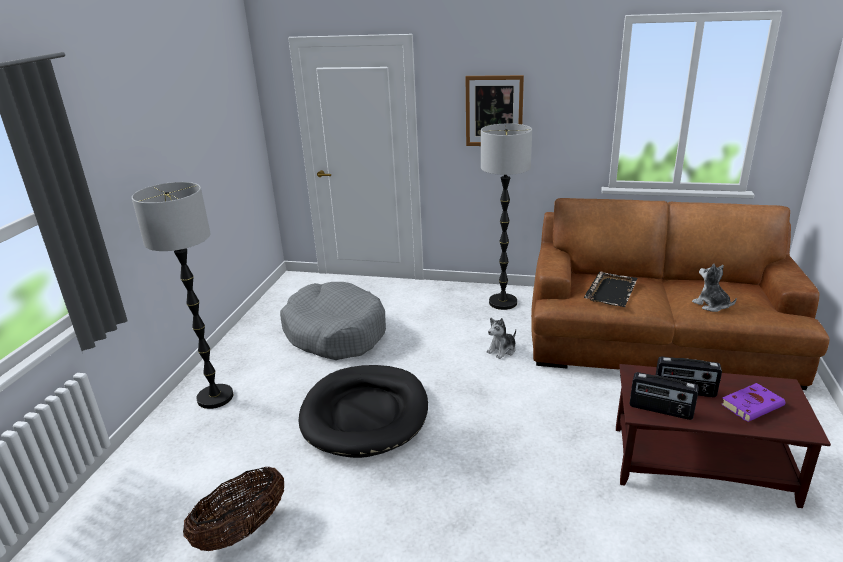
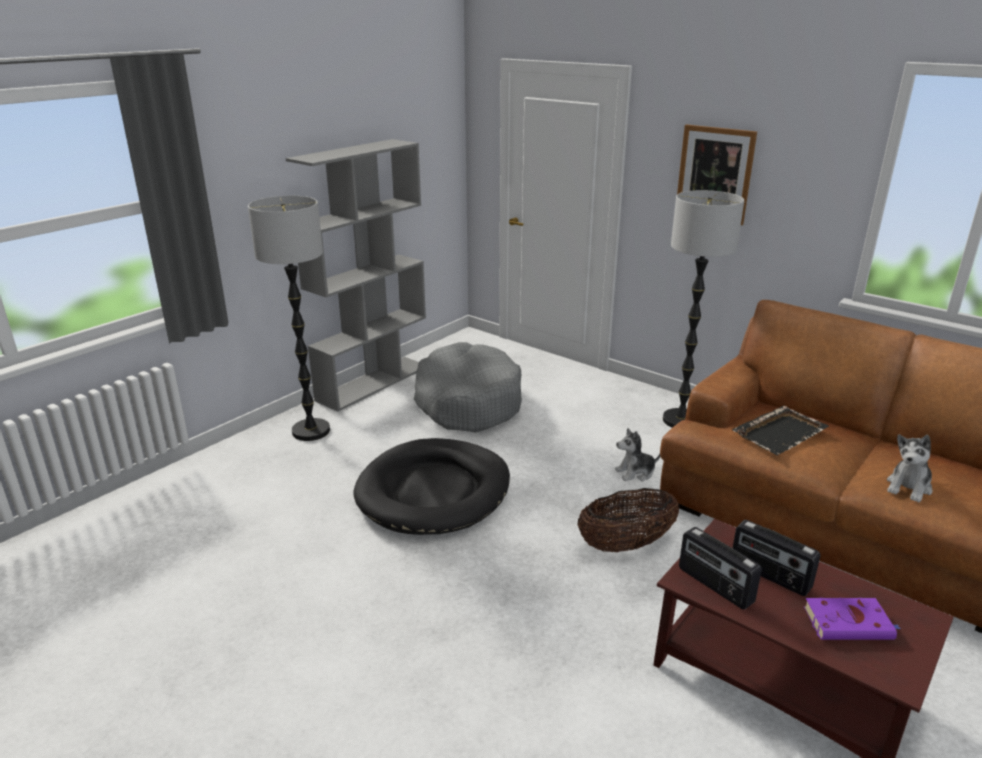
camera: 25 degrees right, 0 degrees up
basket [183,466,284,551] -> basket moved to [578,488,679,552]
plush toy [692,264,737,312] -> plush toy turned 135 degrees counterclockwise [887,434,932,502]
none -> grey bookcase [285,139,426,412]

